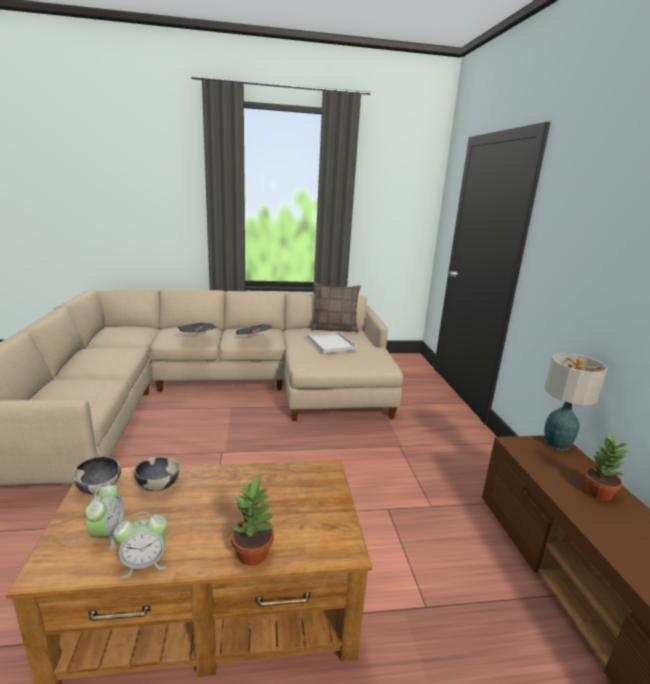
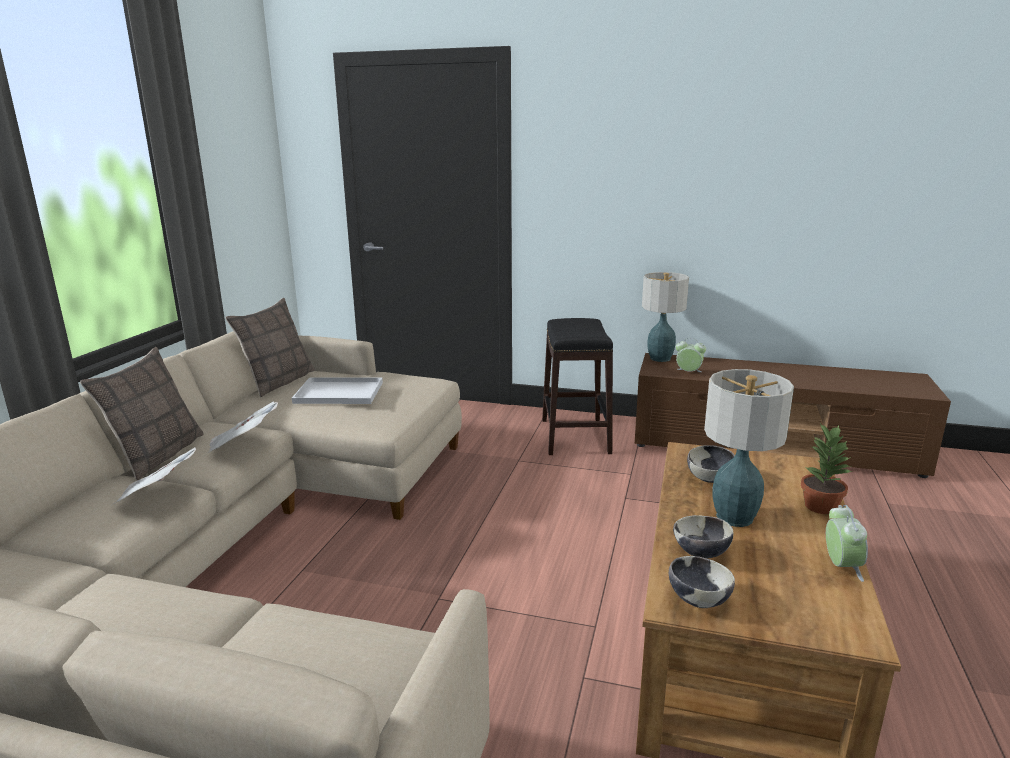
camera: 65 degrees left, 0 degrees up
alarm clock [85,483,124,549] -> alarm clock moved to [675,338,706,372]
potted plant [584,433,629,501] -> none
none -> pillow [80,347,204,481]
none -> black stool [542,318,613,455]
none -> bowl [687,445,735,483]
none -> table lamp [704,369,794,527]

